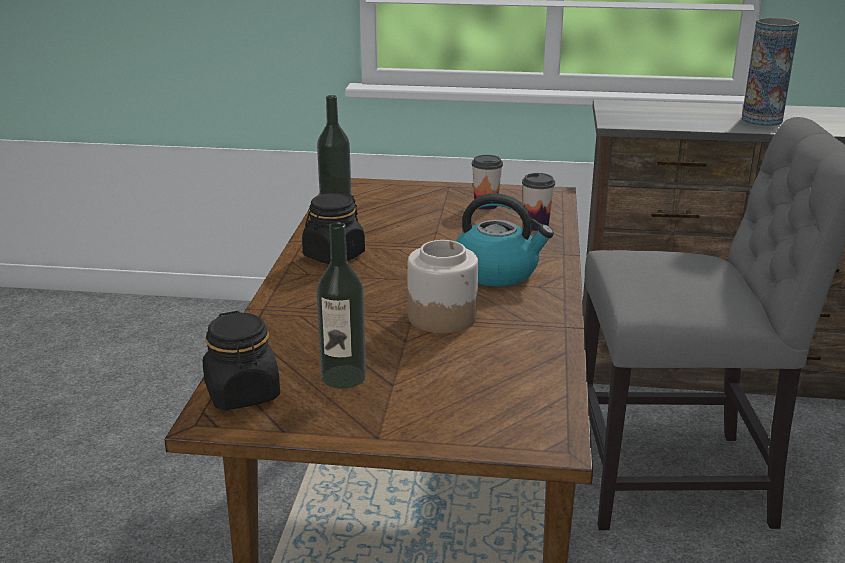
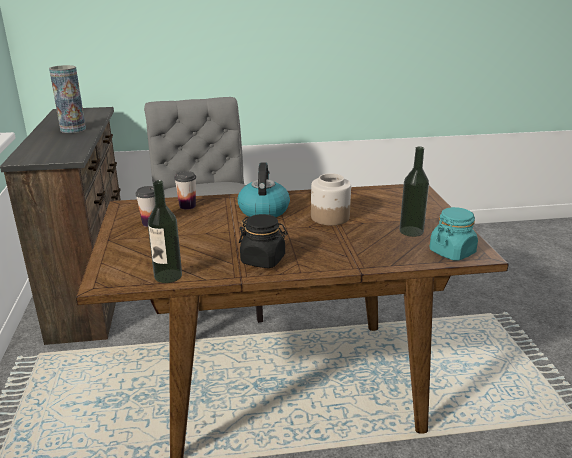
camera: 105 degrees left, 0 degrees up
black jar [203,311,280,410] -> turquoise jar [430,207,478,261]

